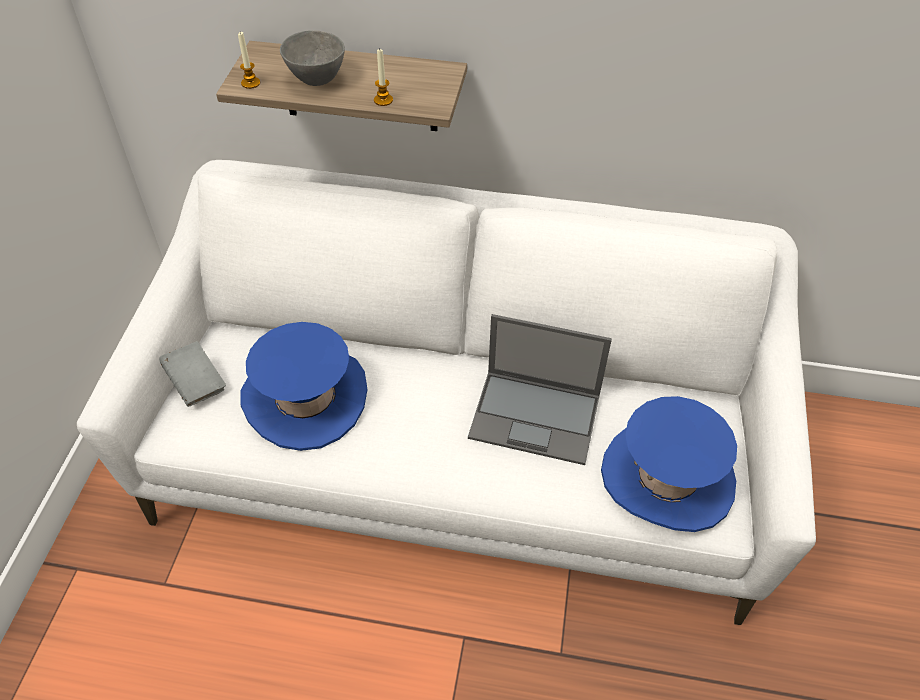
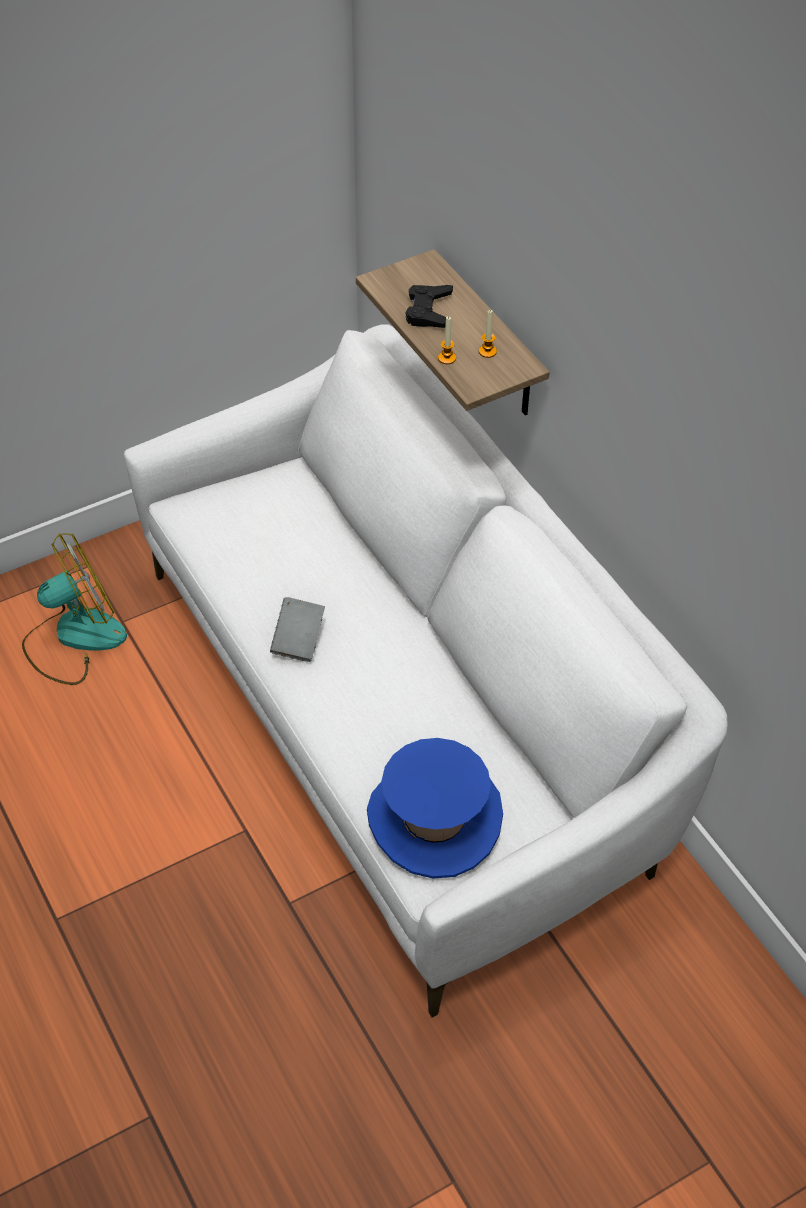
camera: 50 degrees right, 0 degrees up
grey book [159,341,226,407] -> grey book moved to [270,597,325,662]
candle [238,32,260,89] -> candle moved to [479,310,497,358]
blue hat [241,322,368,451] -> none
grey bowl [280,30,345,86] -> black game controller [406,285,453,328]
laptop [468,314,612,465] -> none
none -> fan [22,533,127,685]

